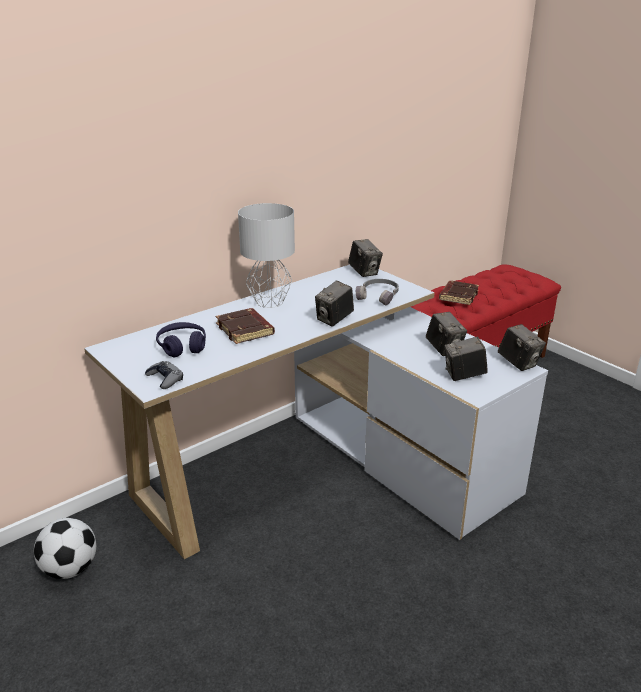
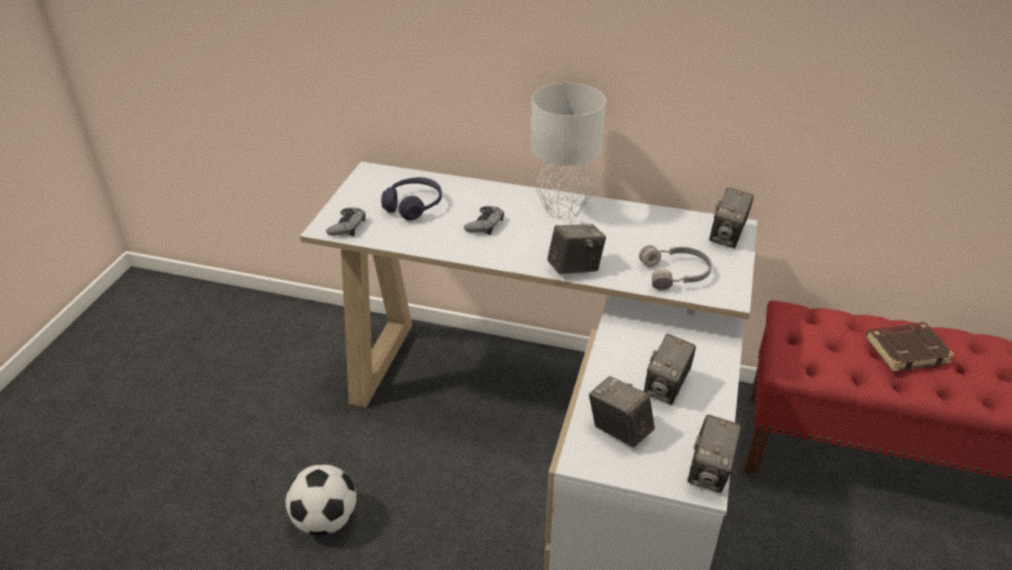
camera: 55 degrees right, 10 degrees up
football [34,518,96,579] -> football moved to [285,464,357,536]
brown book [216,308,275,344] -> grey game controller [464,206,504,235]
camera [315,281,354,327] -> camera turned 150 degrees clockwise [547,224,606,274]

